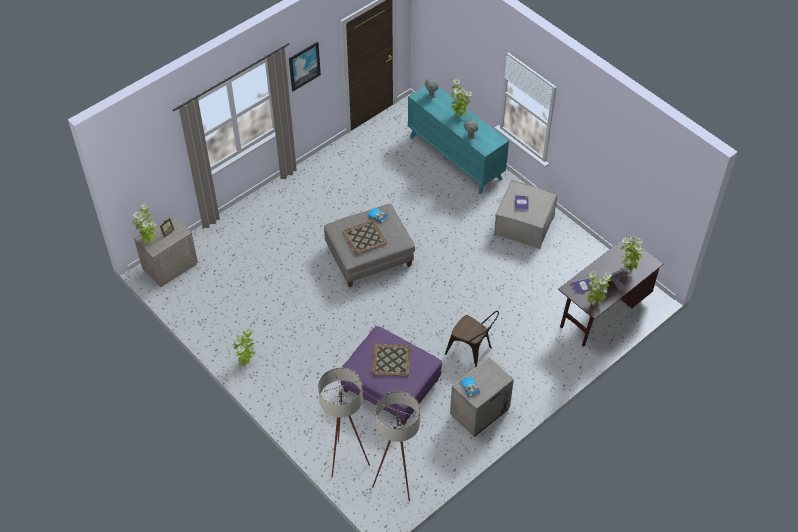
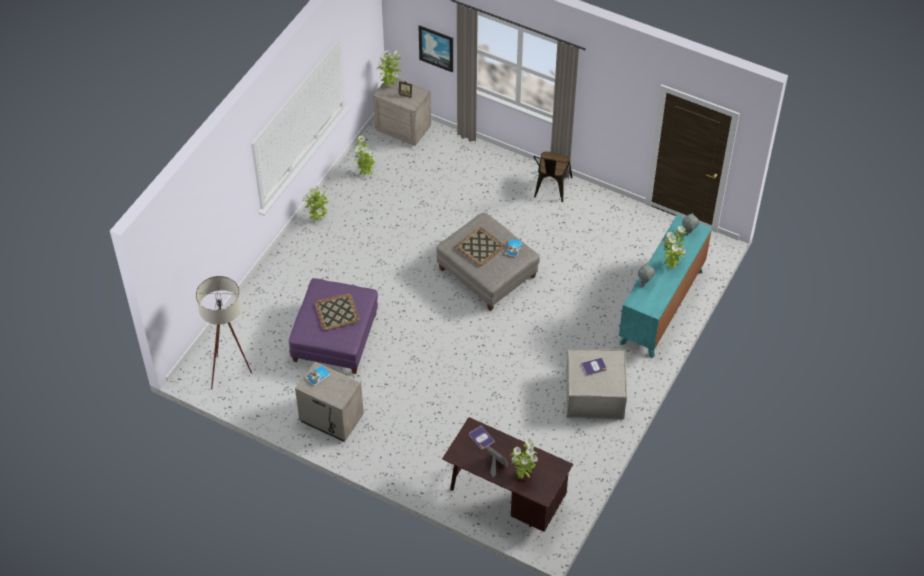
camera: 70 degrees right, 0 degrees up
picture [289,42,321,92] -> picture moved to [418,25,453,73]
beige floor lamp [318,368,370,478] -> none
brown chair [445,311,499,367] -> brown chair moved to [533,152,572,202]
potted plant [587,271,612,307] -> potted plant moved to [354,135,375,175]

